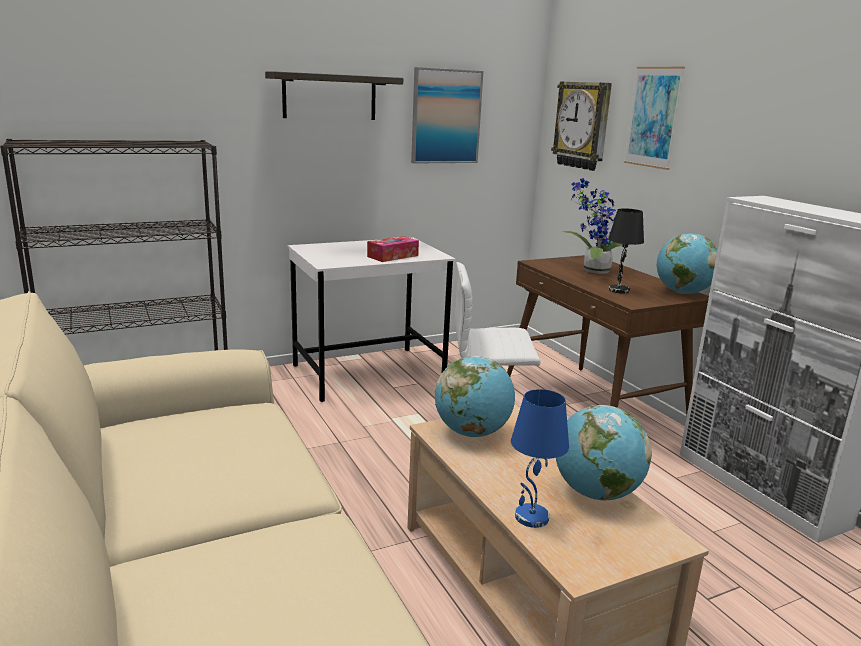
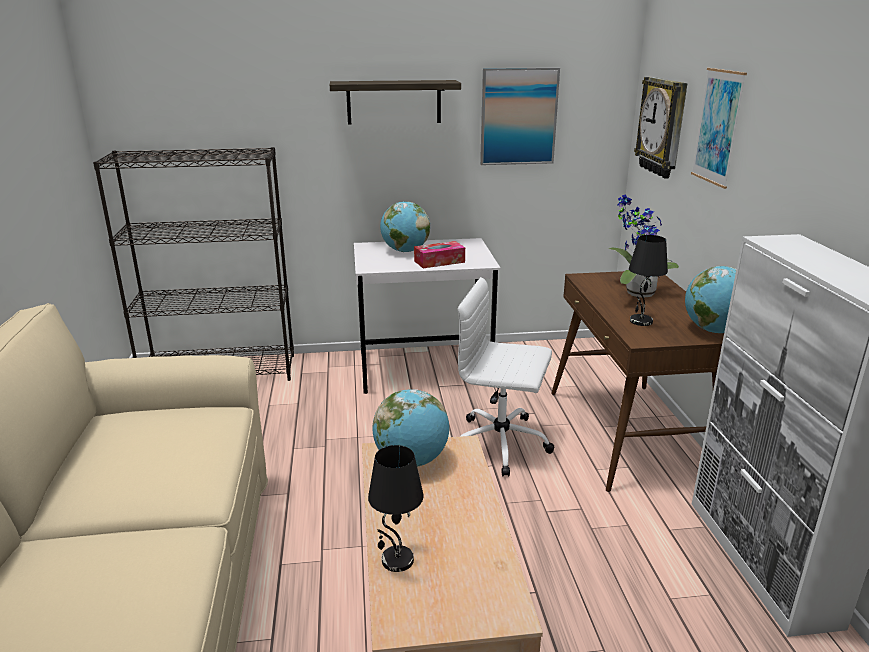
camera: 20 degrees right, 5 degrees up
blue table lamp [511,389,569,528] -> black table lamp [368,445,424,572]
globe [556,405,652,500] -> globe moved to [380,201,430,252]

